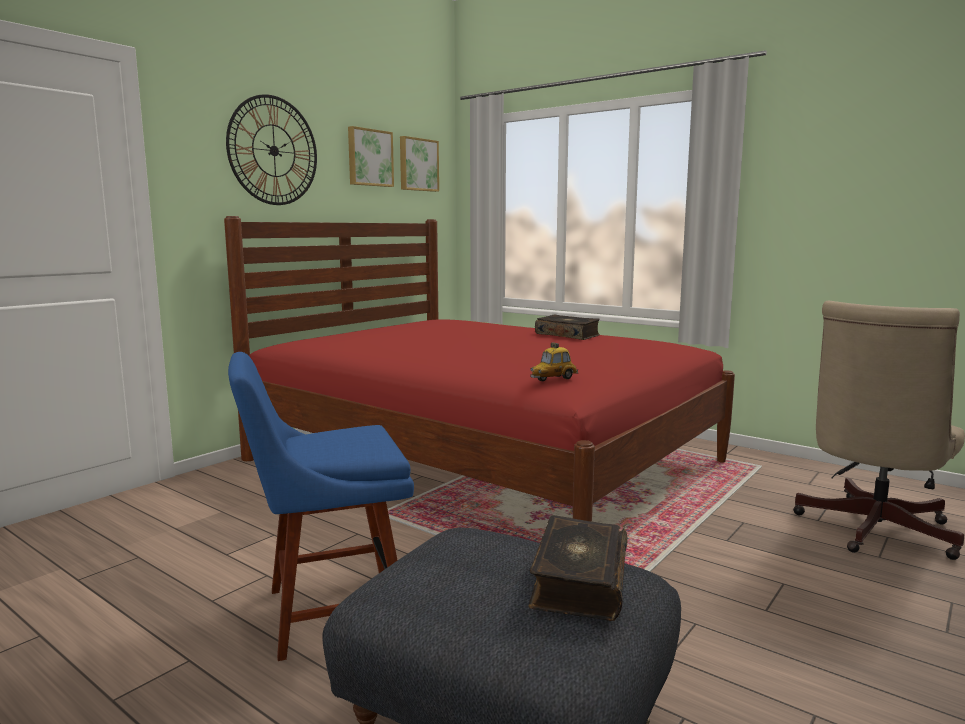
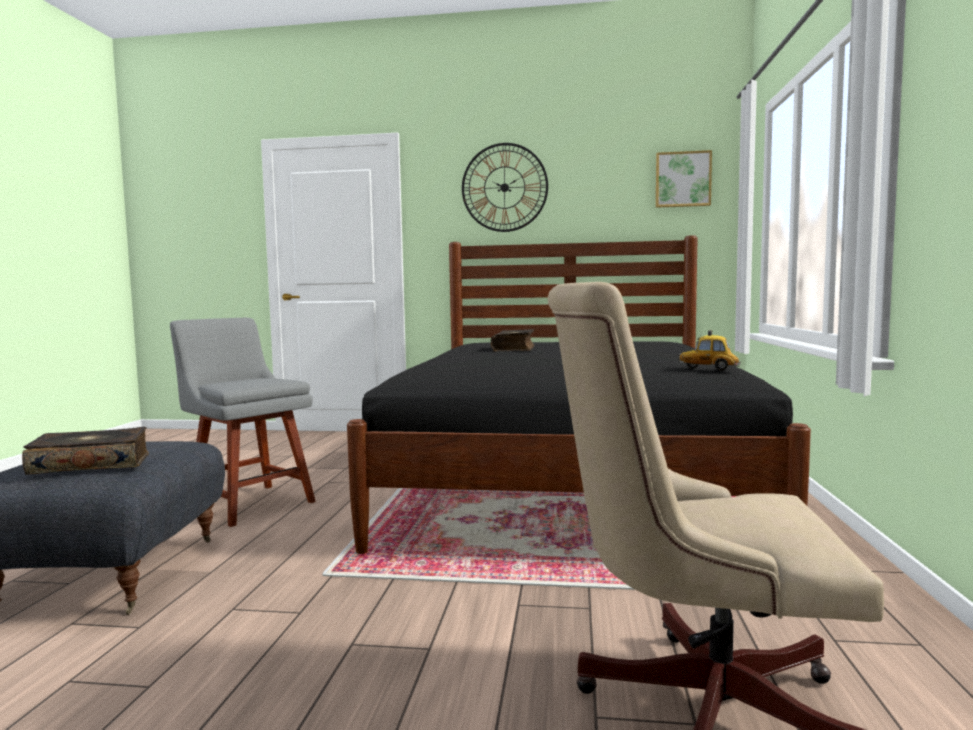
camera: 60 degrees right, 5 degrees down
red bed [224,216,735,522] -> black bed [347,235,811,554]
blue chair [228,352,414,661] -> grey chair [170,318,316,527]
picture [348,126,394,187] -> none
toy car [530,342,578,381] -> toy car moved to [679,330,740,370]
book [535,315,600,340] -> book moved to [491,329,535,351]

